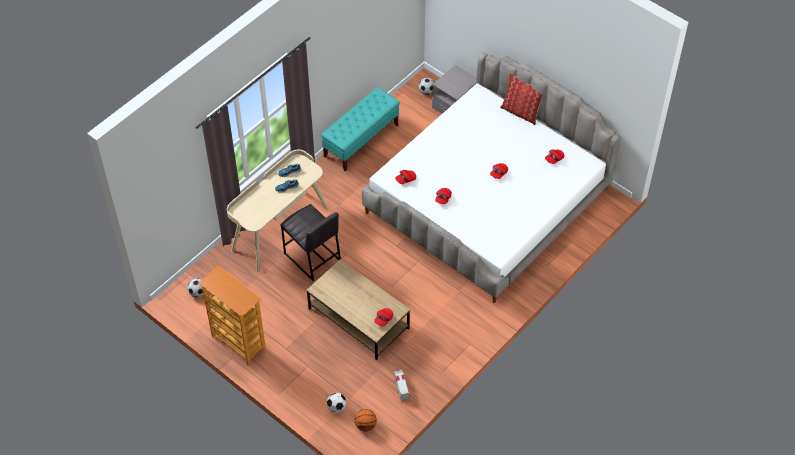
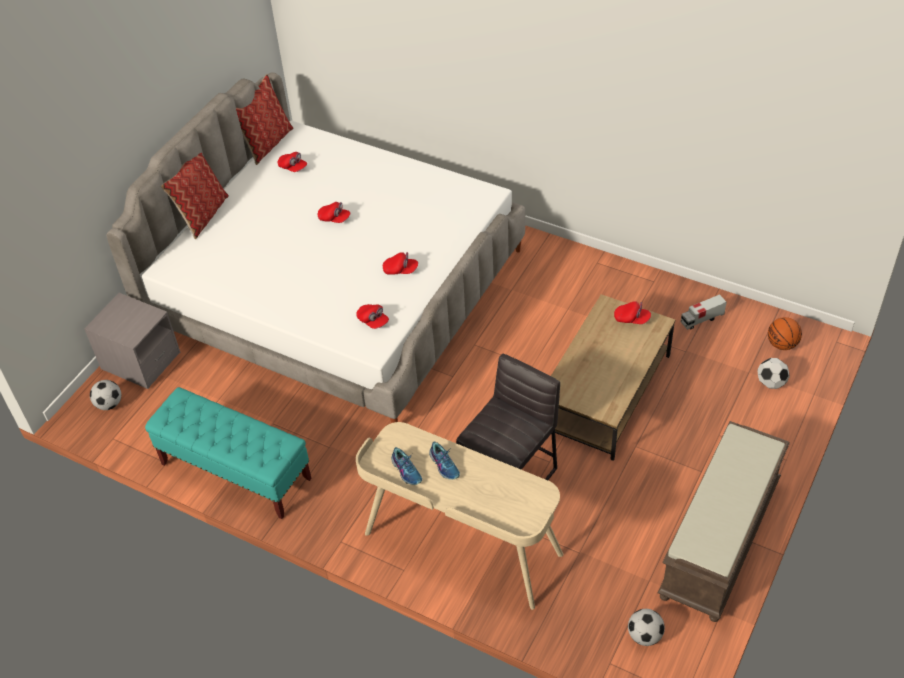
camera: 100 degrees left, 5 degrees down
bookcase [199,266,266,366] -> brown bench [658,421,790,622]
none -> pillow [236,74,293,165]

